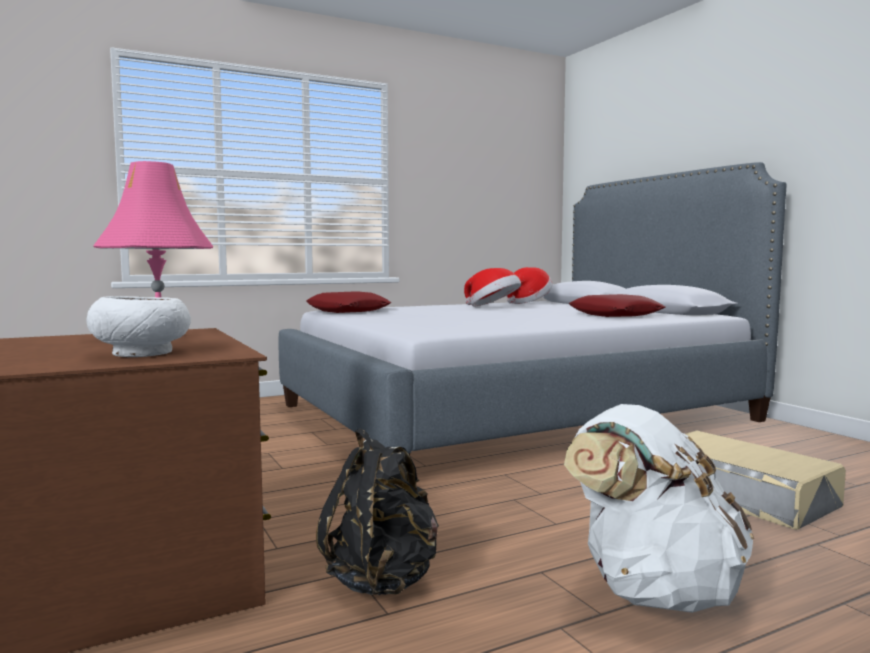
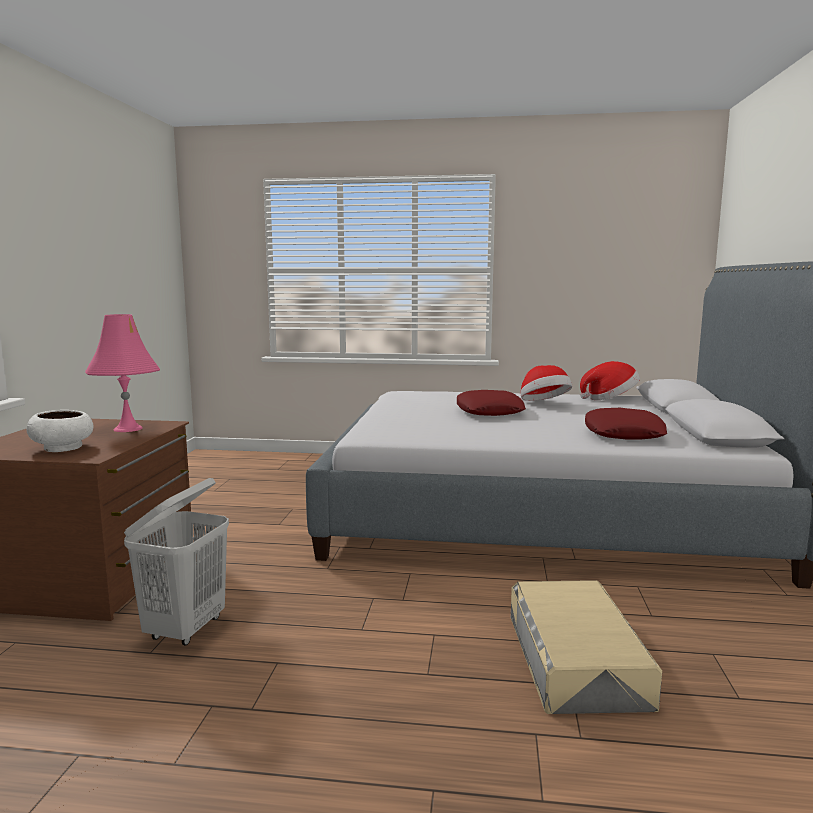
camera: 35 degrees right, 5 degrees up
red pillow [306,291,391,313] -> red pillow moved to [457,390,526,416]
black backpack [316,428,439,595] -> white laundry basket [124,478,229,646]
white backpack [564,404,754,613] -> none

